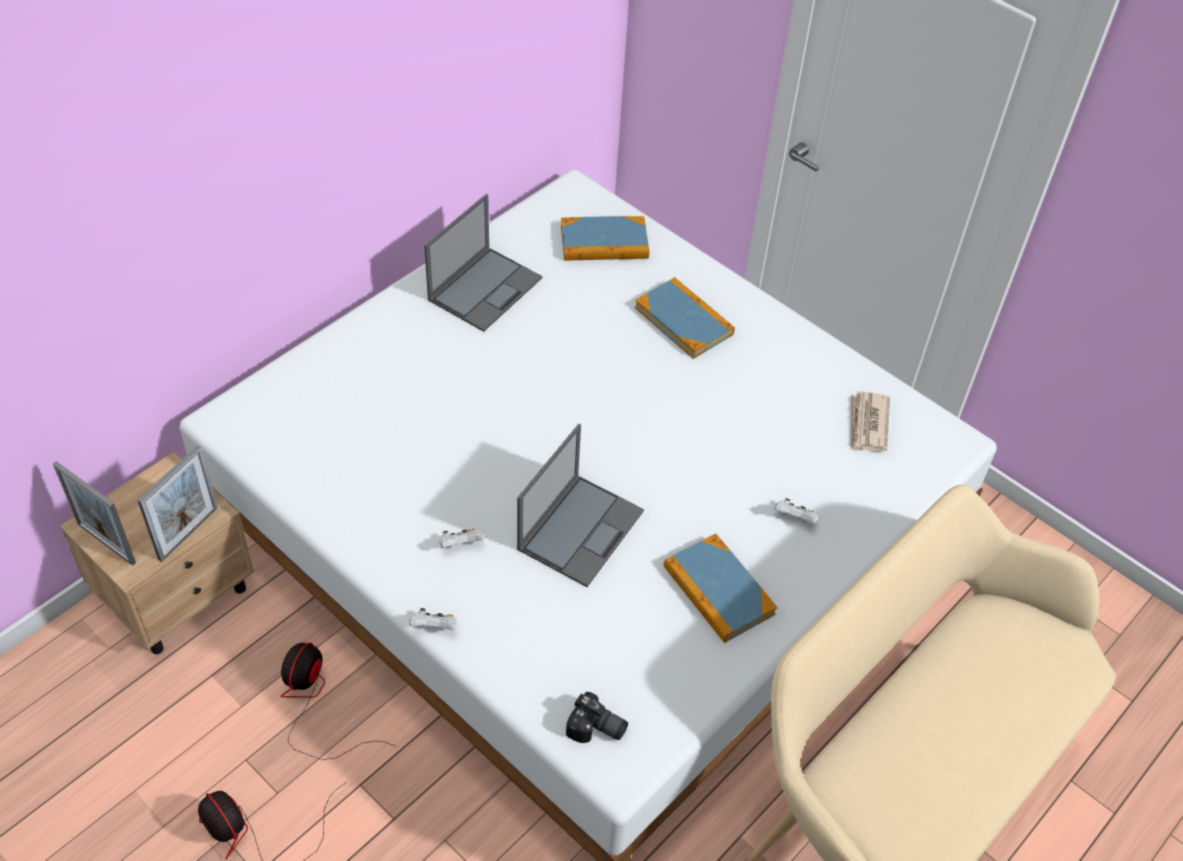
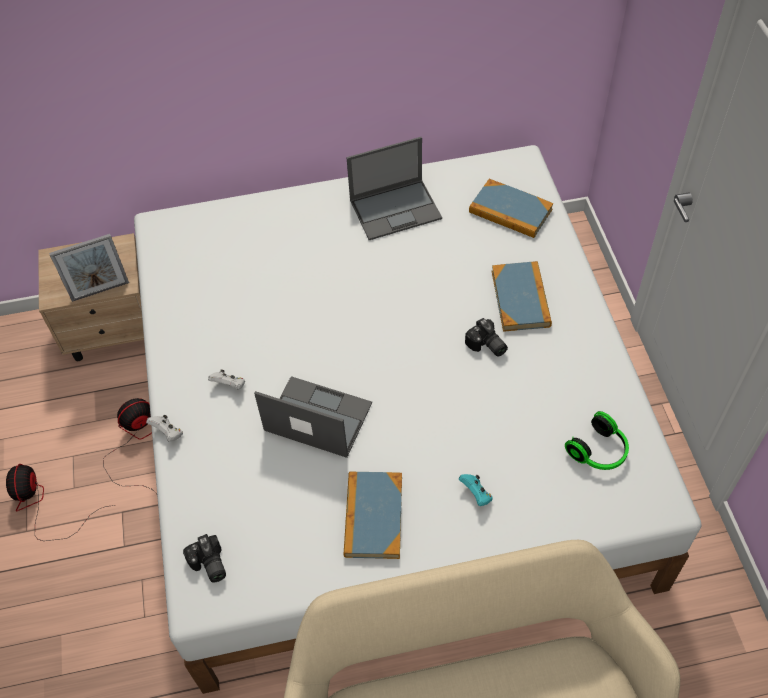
camera: 40 degrees right, 5 degrees up
picture frame [53,461,136,566] -> none
laptop [517,424,644,587] -> laptop turned 135 degrees counterclockwise [254,376,372,458]
white game controller [775,498,817,523] -> turquoise game controller [459,474,493,506]
newspaper [851,392,890,452] -> headphones [565,411,629,470]
none -> camera [465,318,508,357]

